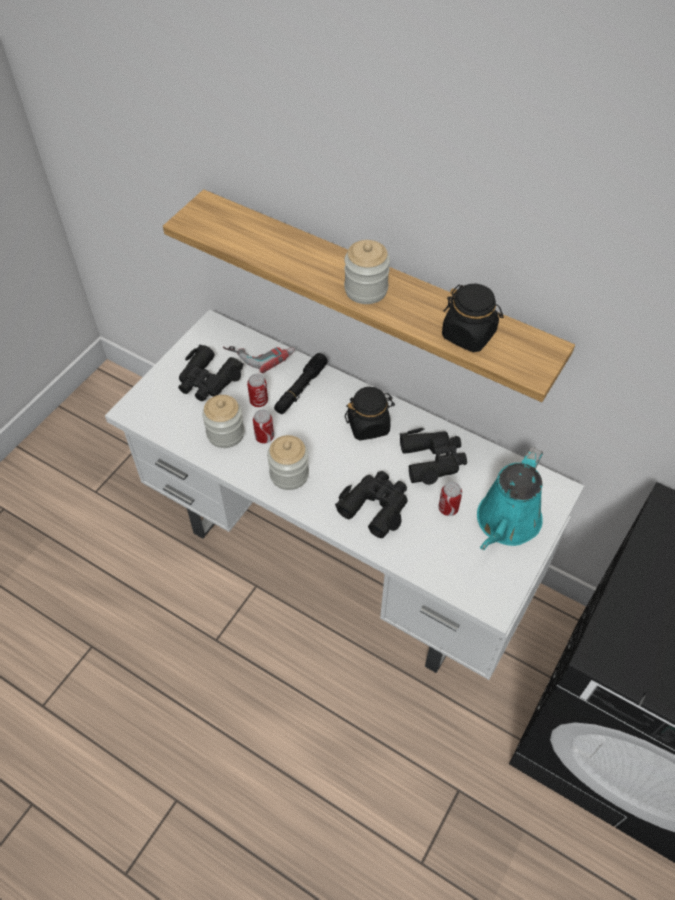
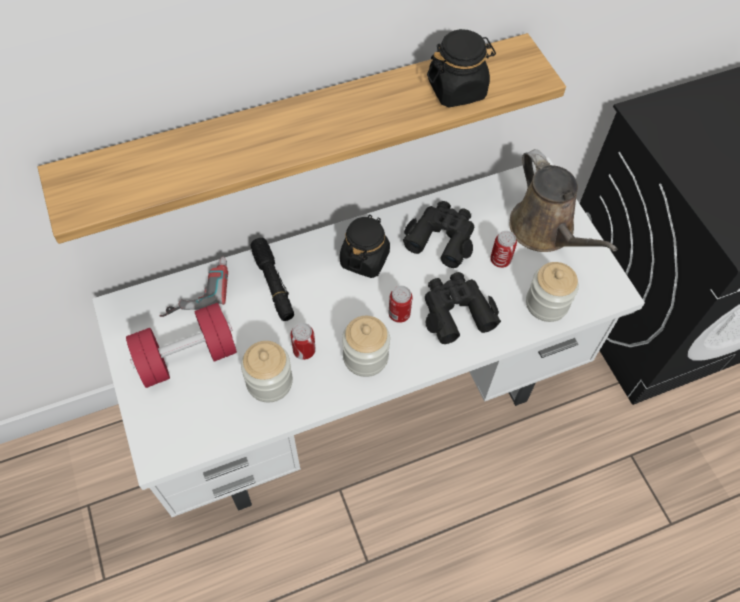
camera: 55 degrees left, 5 degrees up
black binoculars [178,345,244,401] -> red dumbbell [126,303,237,388]
can [247,374,268,407] -> can moved to [388,286,413,323]
jar [344,240,390,304] -> jar moved to [526,262,579,322]
turquoise watering can [477,447,543,550] -> brown watering can [509,149,617,252]

